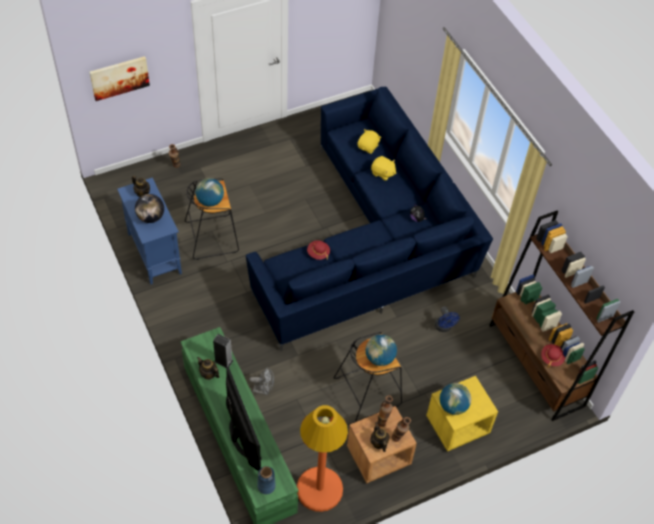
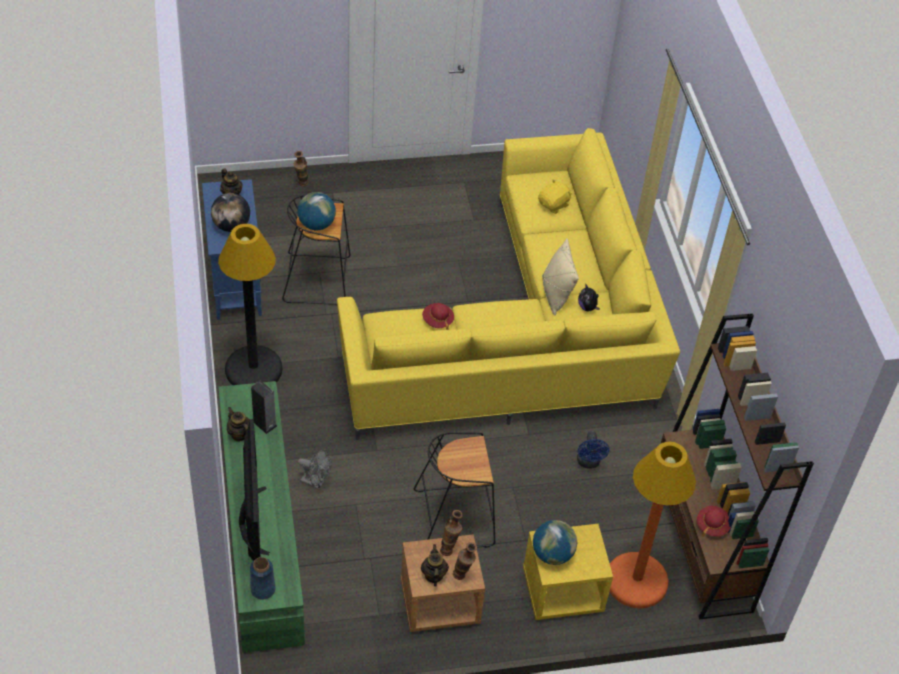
camera: 15 degrees right, 5 degrees down
picture [89,56,150,101] -> none
blue sofa [246,87,493,351] -> yellow sofa [337,128,680,440]
orange floor lamp [297,405,348,512] -> orange floor lamp moved to [609,442,696,609]
globe [366,335,397,366] -> none
yellow plush toy [371,156,396,181] -> none
none -> black floor lamp [218,224,282,385]
none -> beige pillow [542,238,579,316]

